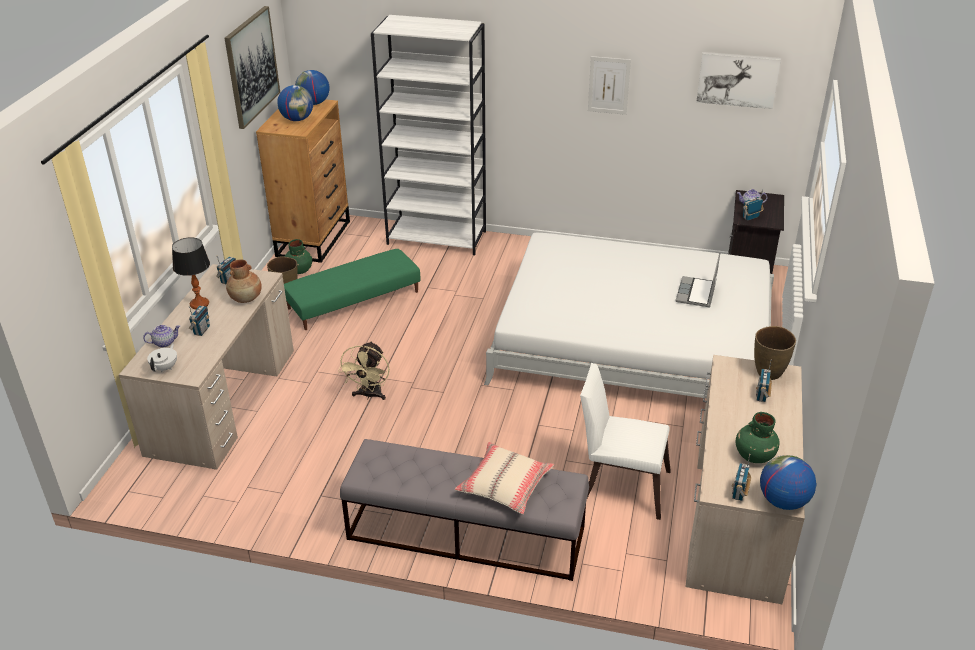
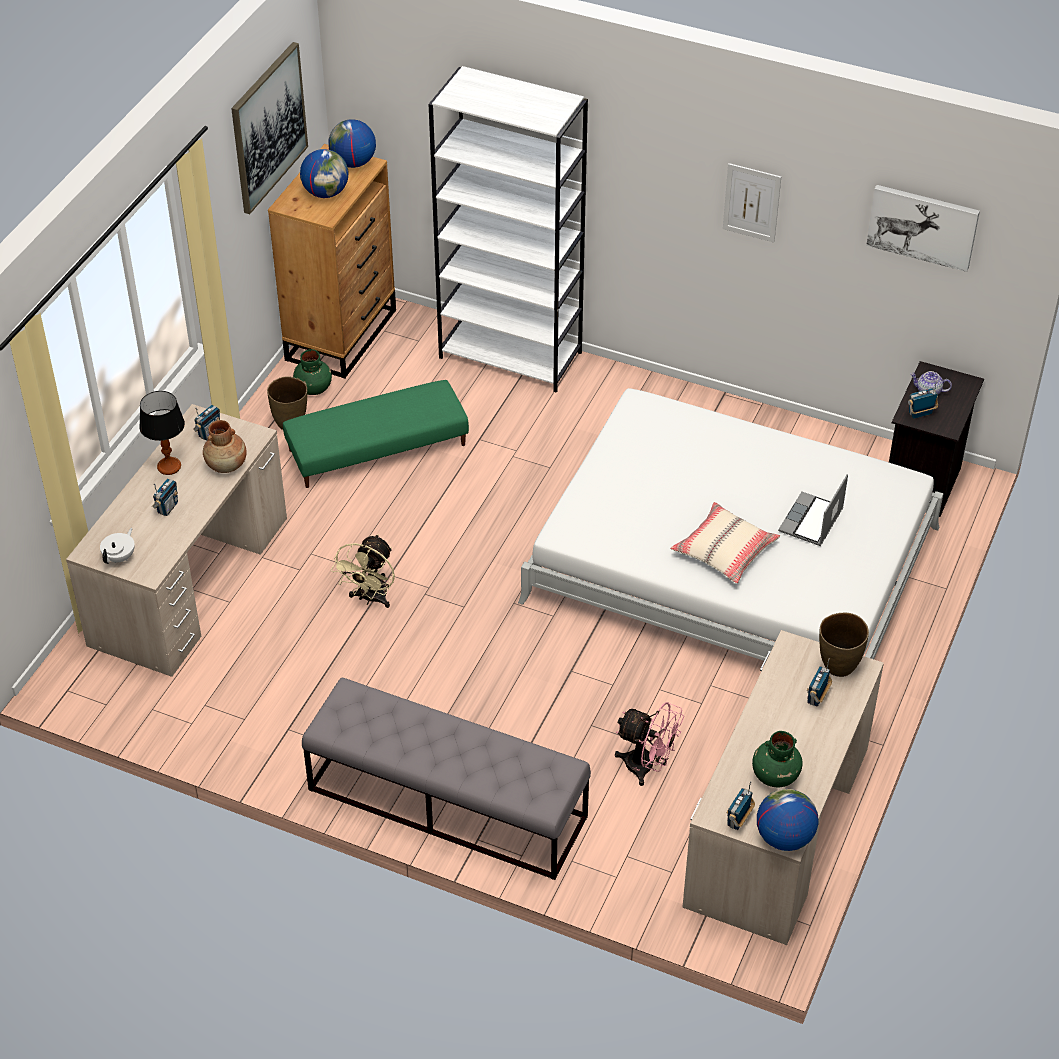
camera: 10 degrees right, 10 degrees up
teapot [143,325,180,348] -> none
beige pillow [455,442,554,514] -> beige pillow moved to [670,502,780,583]
white chair [580,363,671,520] -> pink fan [615,702,684,786]

